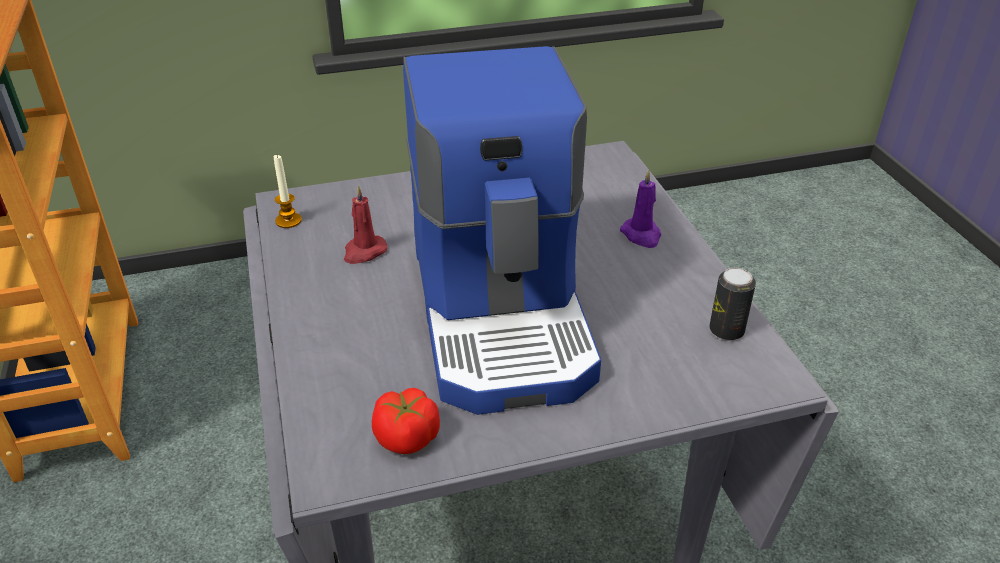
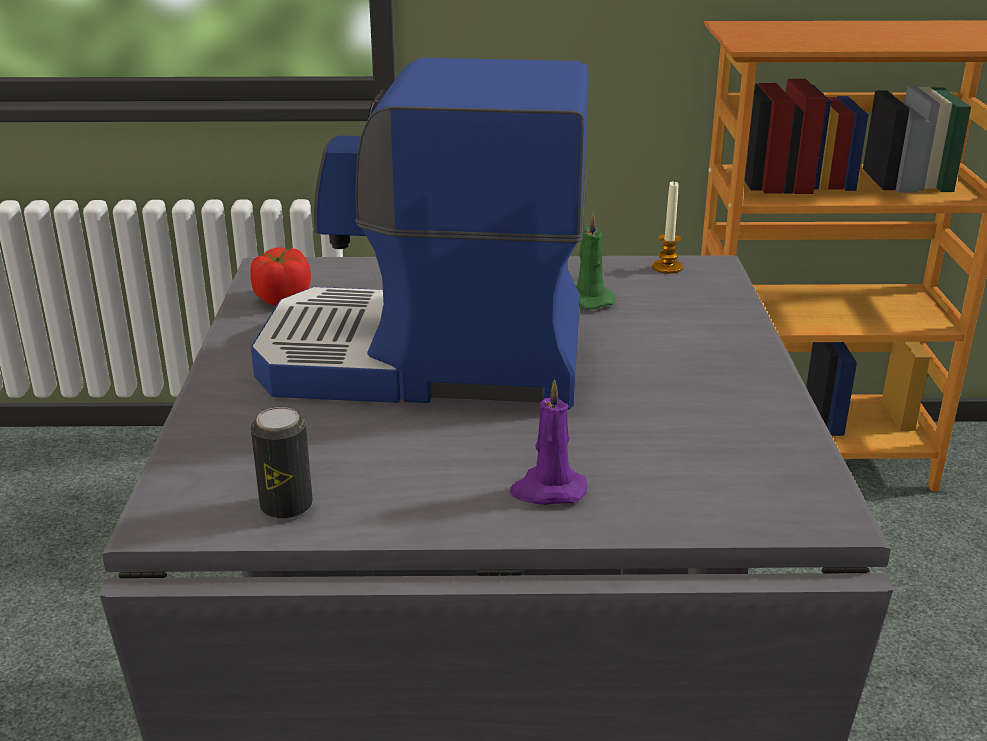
camera: 105 degrees right, 10 degrees down
red candle [344,185,388,264] -> green candle [575,213,616,310]

